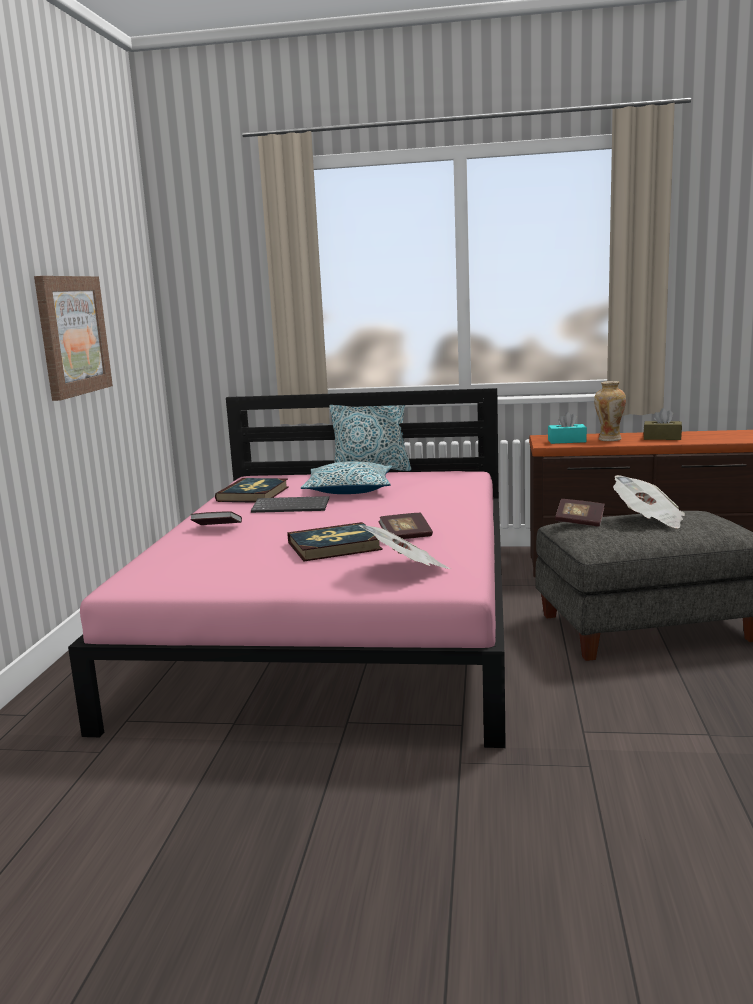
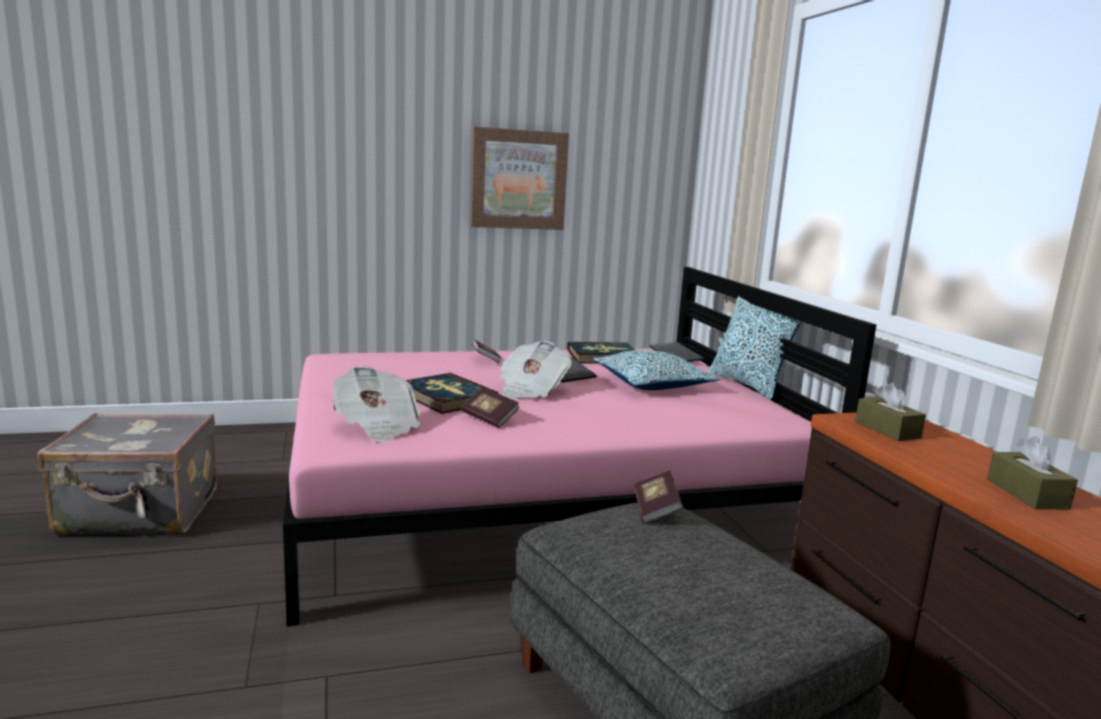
camera: 65 degrees right, 0 degrees up
turquoise tissue box [548,412,587,444] -> brown tissue box [855,383,926,441]
vase [594,381,626,441] -> none
newspaper [613,475,685,529] -> newspaper moved to [499,341,572,399]
none -> grey suitcase [37,413,217,535]
none -> keyboard [650,342,705,362]

